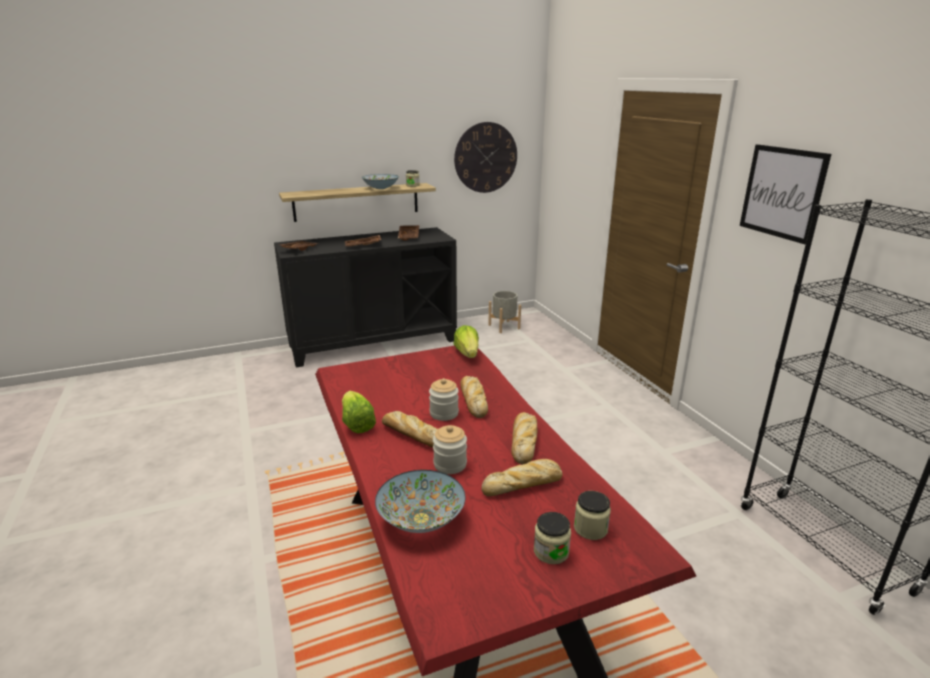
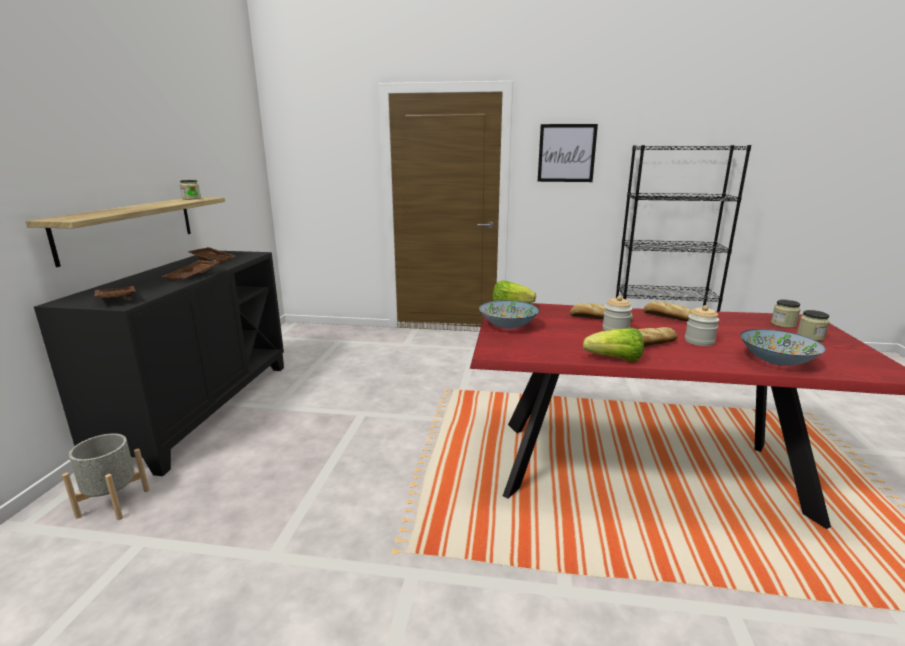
camera: 60 degrees left, 5 degrees down
bowl [362,174,399,189] -> bowl moved to [479,300,539,329]
wall clock [454,122,517,193] -> none
bread [482,459,562,497] -> none
grey planter [488,291,521,333] -> grey planter moved to [62,434,150,520]

